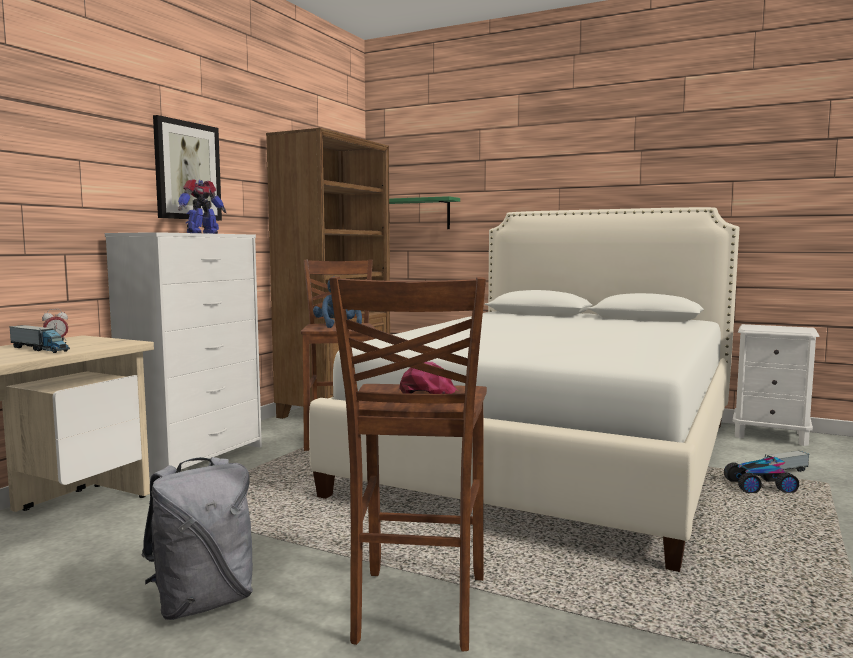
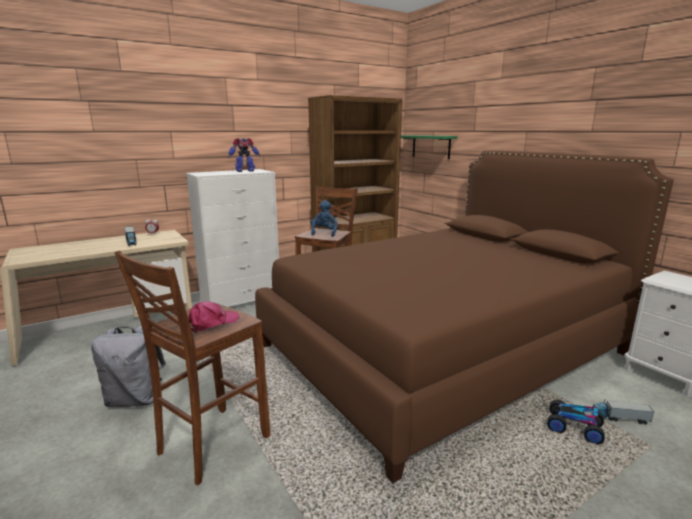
camera: 30 degrees right, 10 degrees up
picture [153,115,222,221] -> none
white bed [309,207,739,572] -> brown bed [255,150,674,483]

